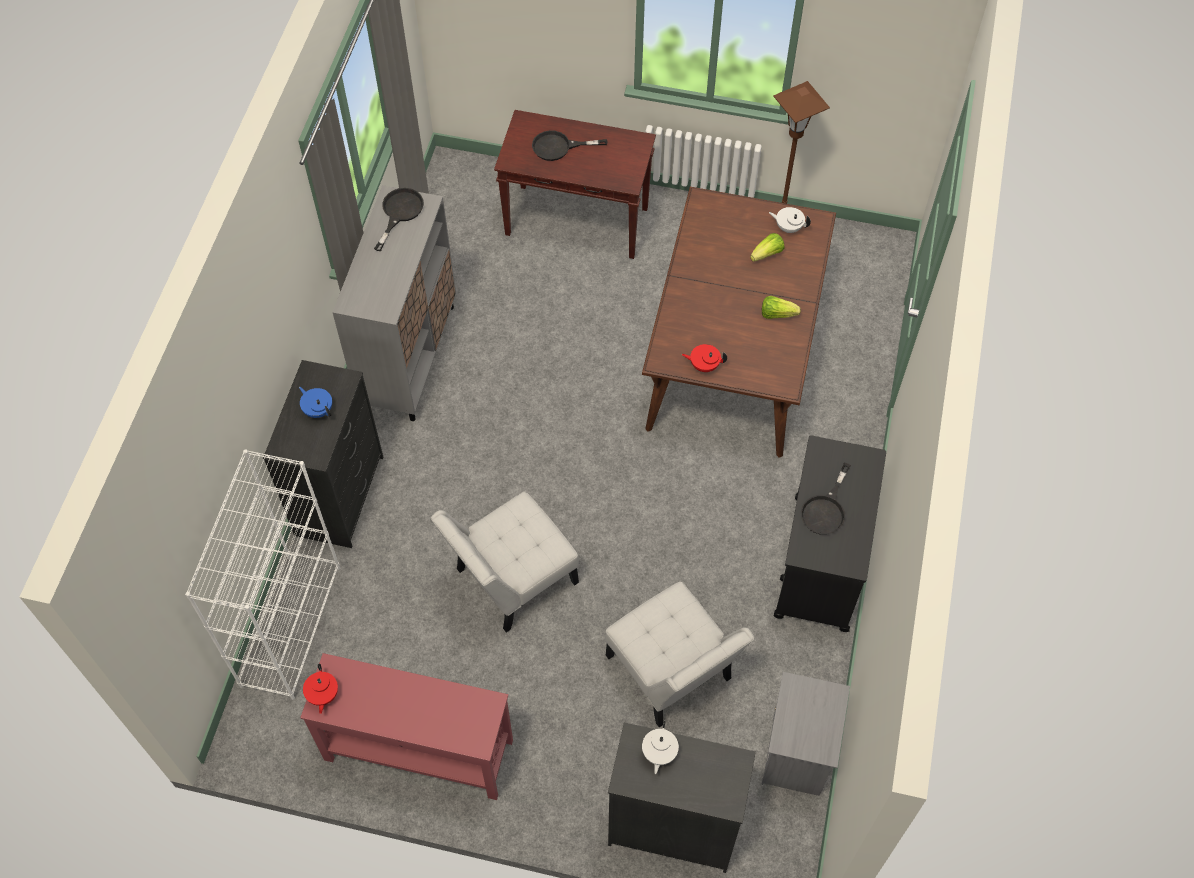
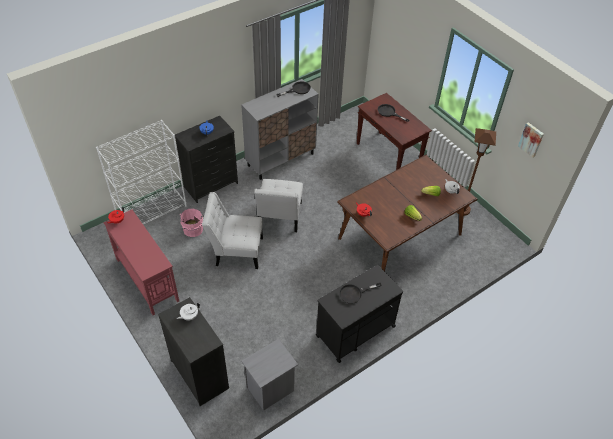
camera: 40 degrees right, 10 degrees down
white chair [605,582,754,727] -> white chair moved to [254,179,303,232]
none -> pink bucket [180,208,204,237]
none -> picture [518,122,544,158]

